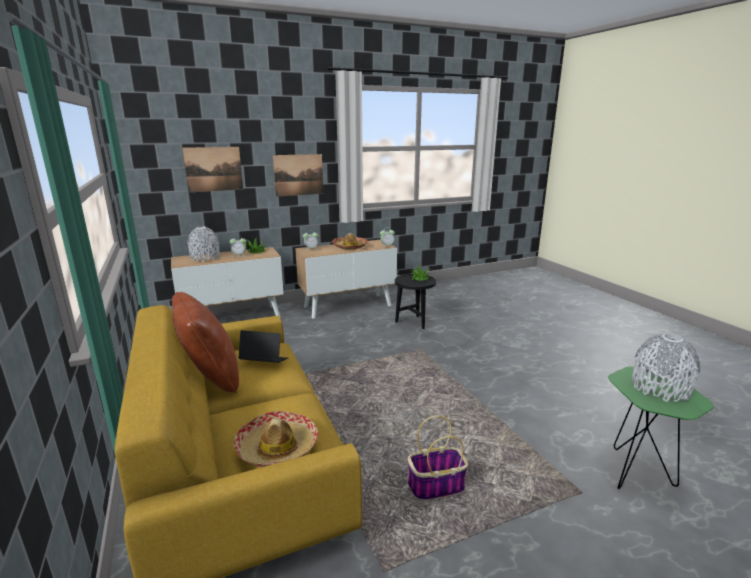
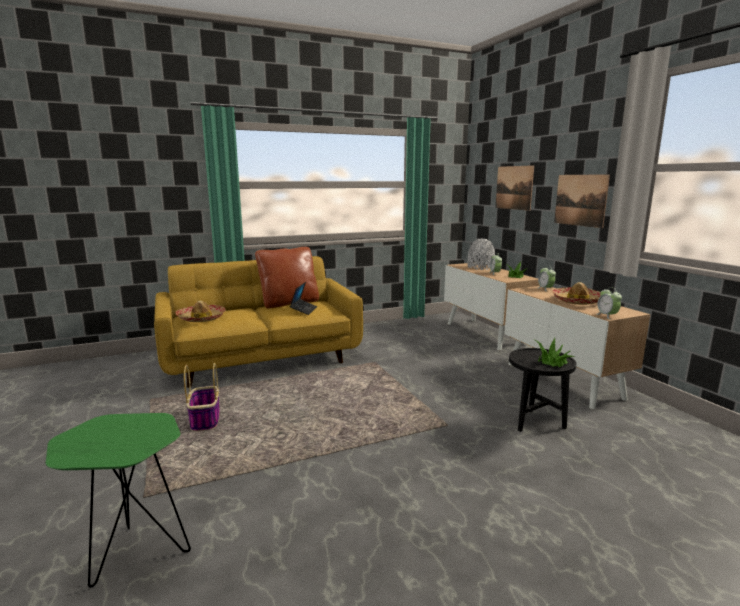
camera: 90 degrees right, 5 degrees down
grey vase [632,334,700,402] -> none

